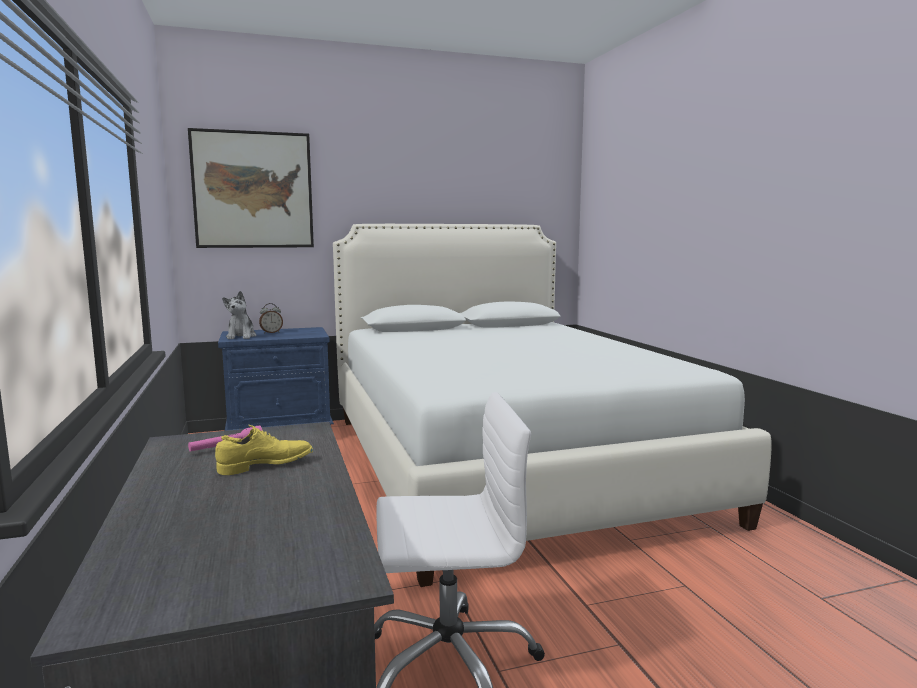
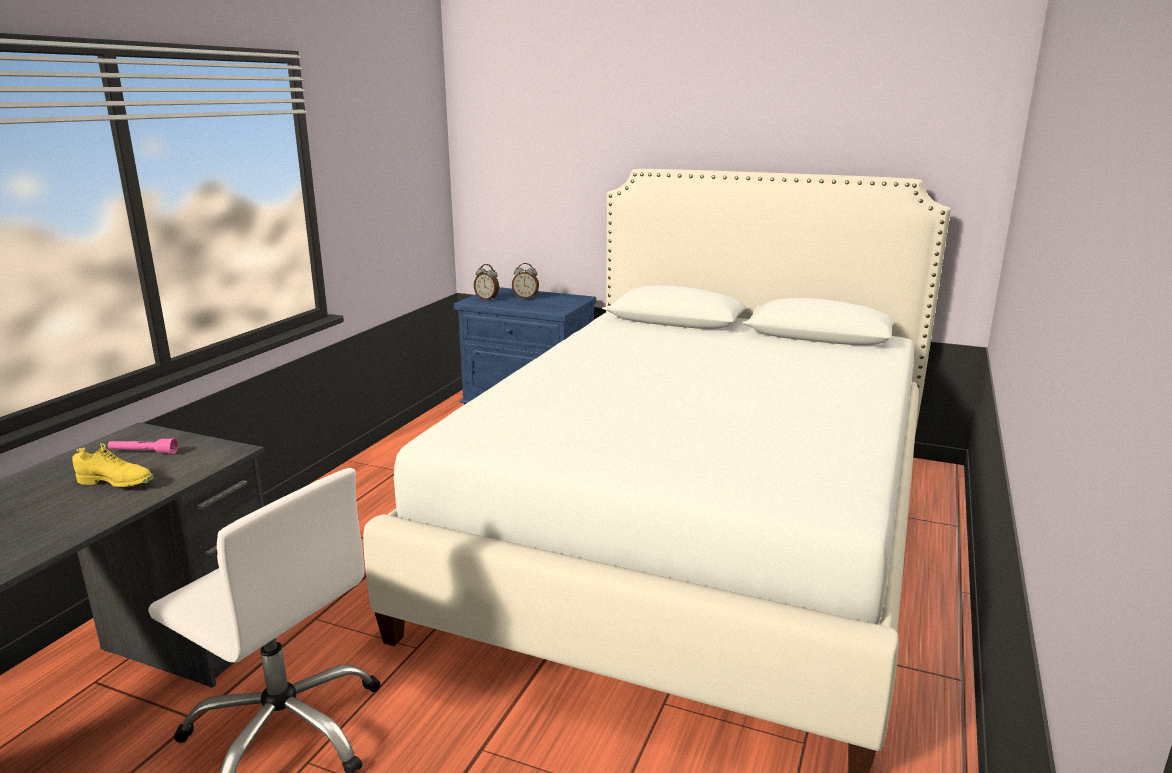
camera: 40 degrees right, 10 degrees up
picture [188,128,314,248] -> none
plush toy [222,291,256,339] -> alarm clock [474,264,499,301]

